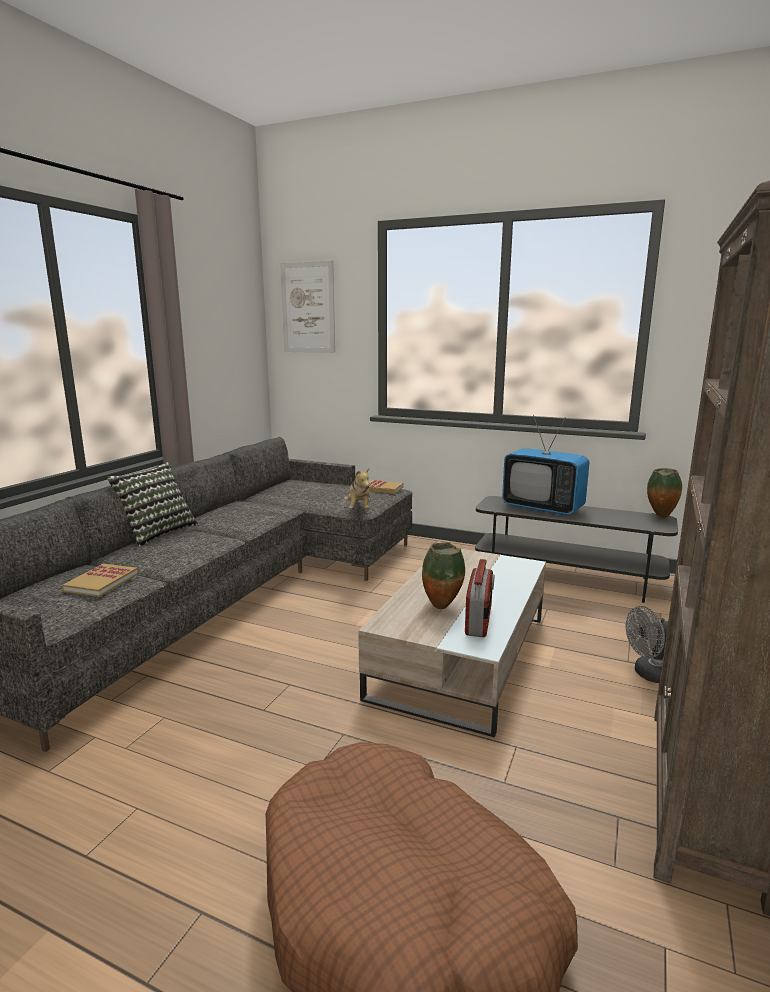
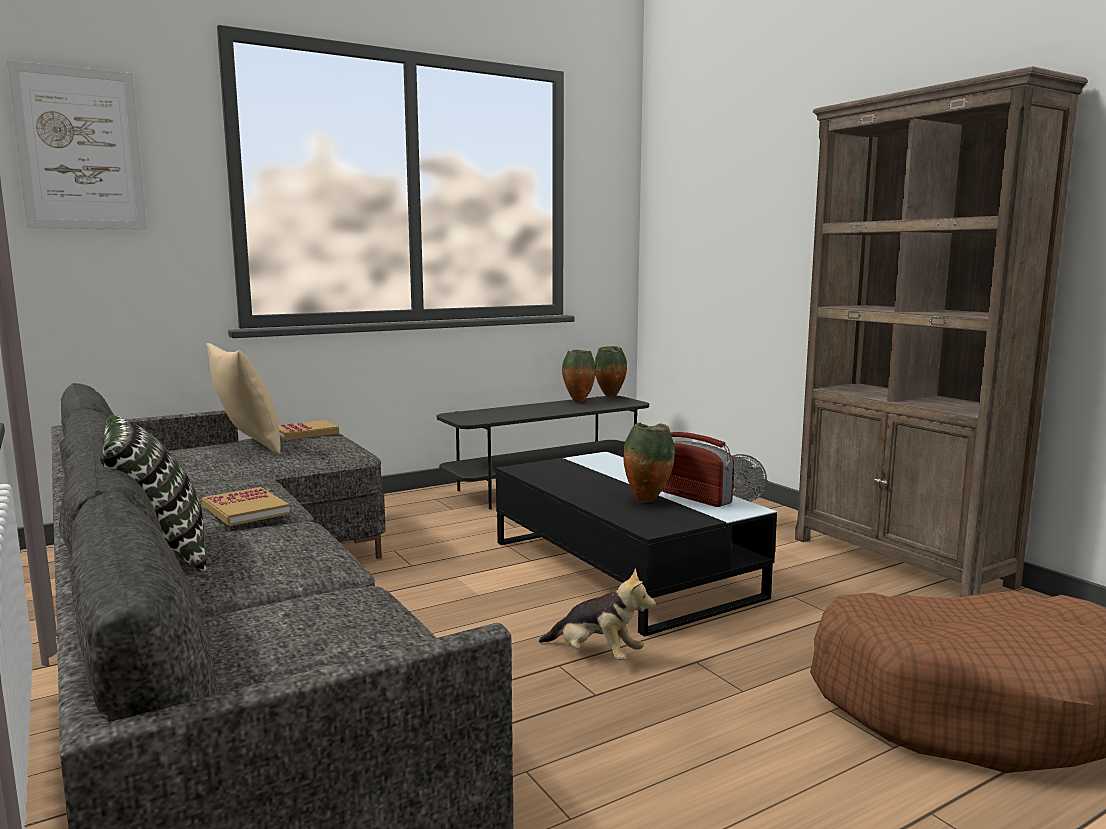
camera: 55 degrees left, 5 degrees down
book [62,564,138,597] -> book moved to [202,487,290,526]
plush toy [344,468,370,509] -> plush toy moved to [539,568,655,660]
beige coffee table [358,549,546,737] -> black coffee table [496,452,777,637]
television [502,415,590,515] -> none
none -> beige pillow [206,343,281,455]
none -> vase [562,350,595,403]

